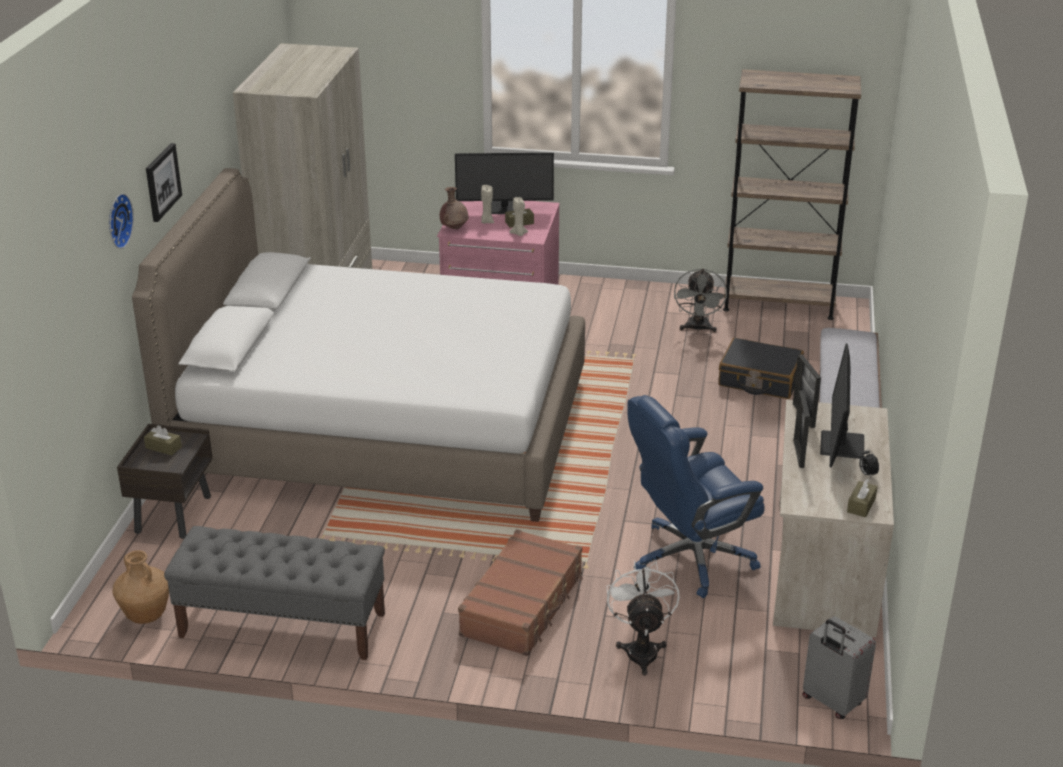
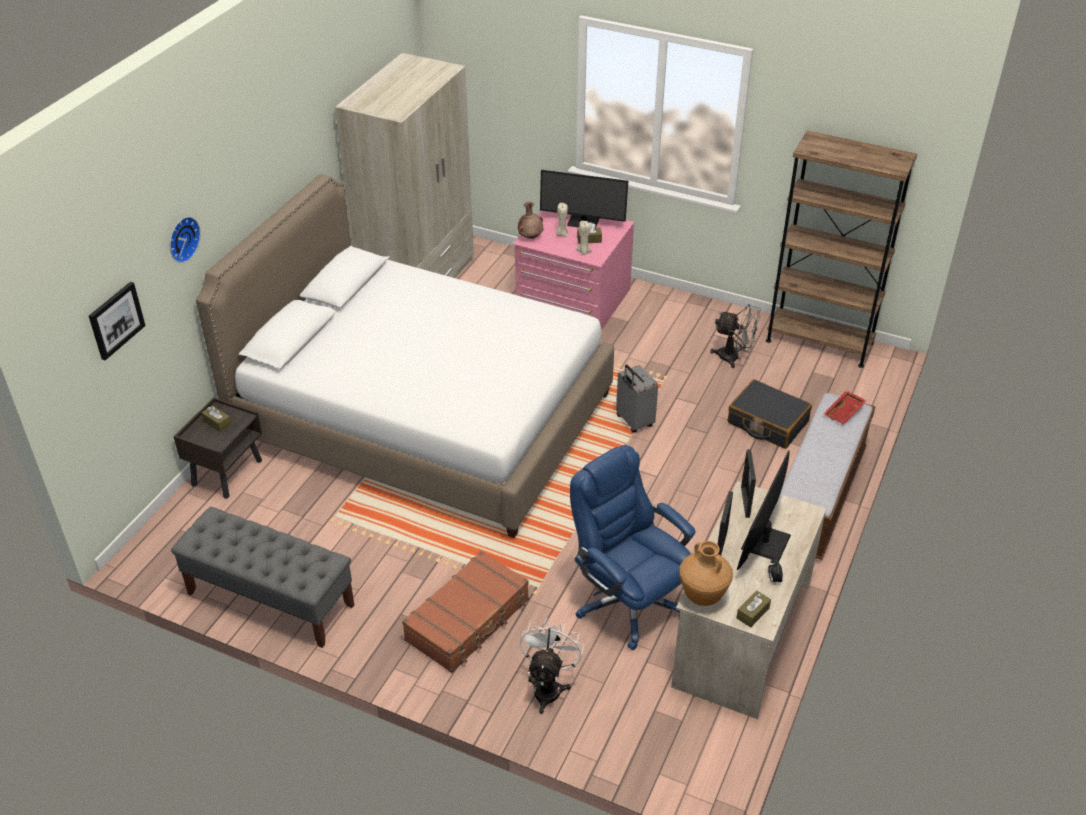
camera: 15 degrees right, 10 degrees up
brown vase [112,550,169,624] -> brown vase moved to [679,541,733,606]
picture [146,143,182,222] -> picture moved to [89,282,146,360]
blue office chair [627,395,765,598] -> blue office chair turned 60 degrees clockwise [570,445,695,650]
grey fan [674,268,727,332] -> grey fan turned 90 degrees counterclockwise [710,304,761,368]
grey suitcase [803,616,876,719] -> grey suitcase moved to [616,365,658,433]
none -> red tray [824,391,866,424]

